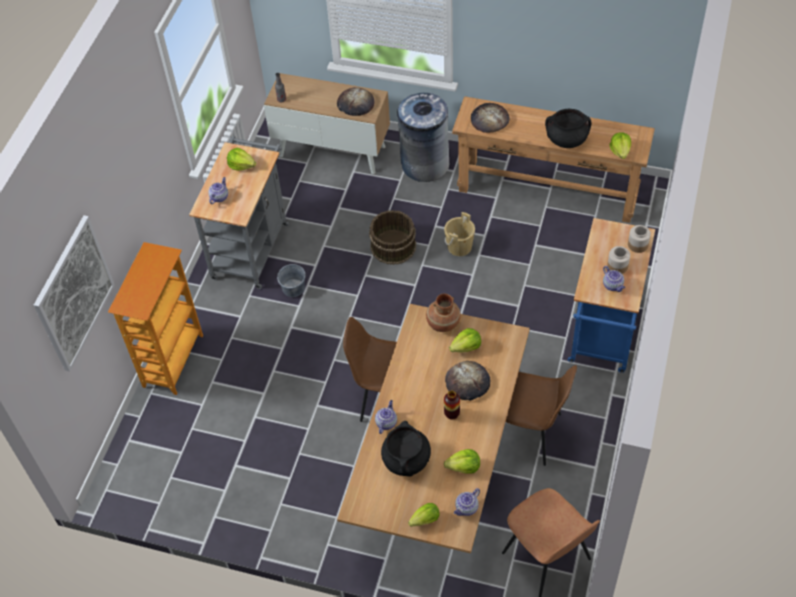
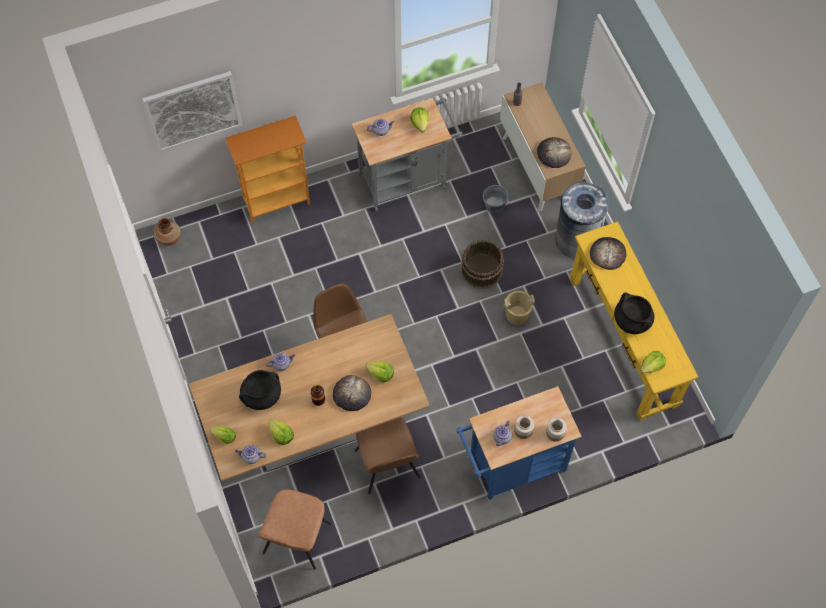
camera: 50 degrees right, 10 degrees up
grey bucket [277,264,306,297] -> grey bucket moved to [483,185,509,213]
brown vase [426,293,461,332] -> brown vase moved to [154,218,181,246]
brown console table [452,96,655,223] -> yellow console table [570,221,698,421]

